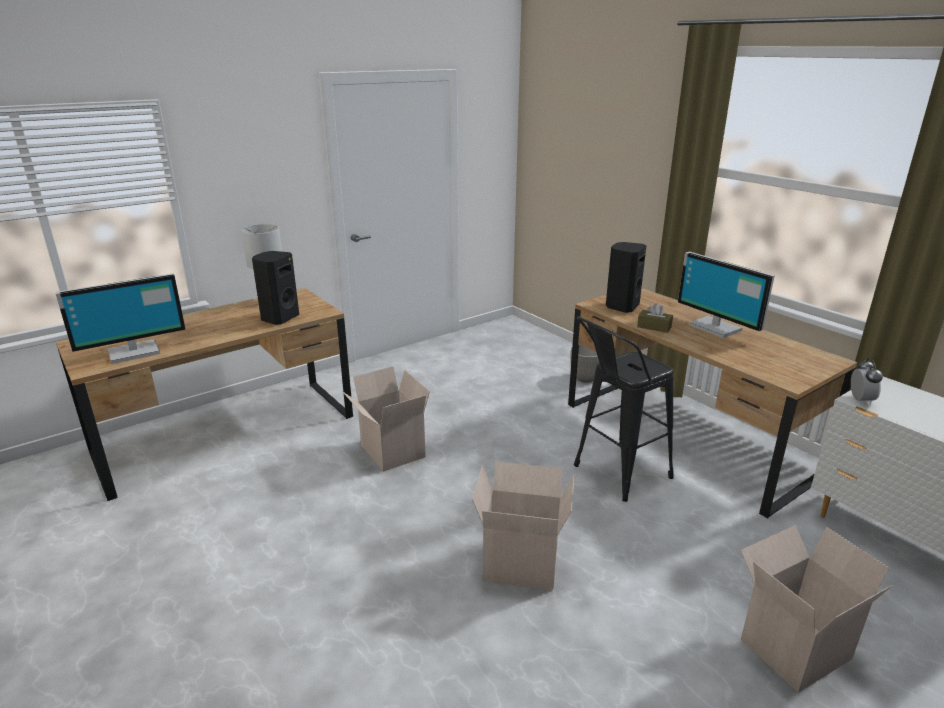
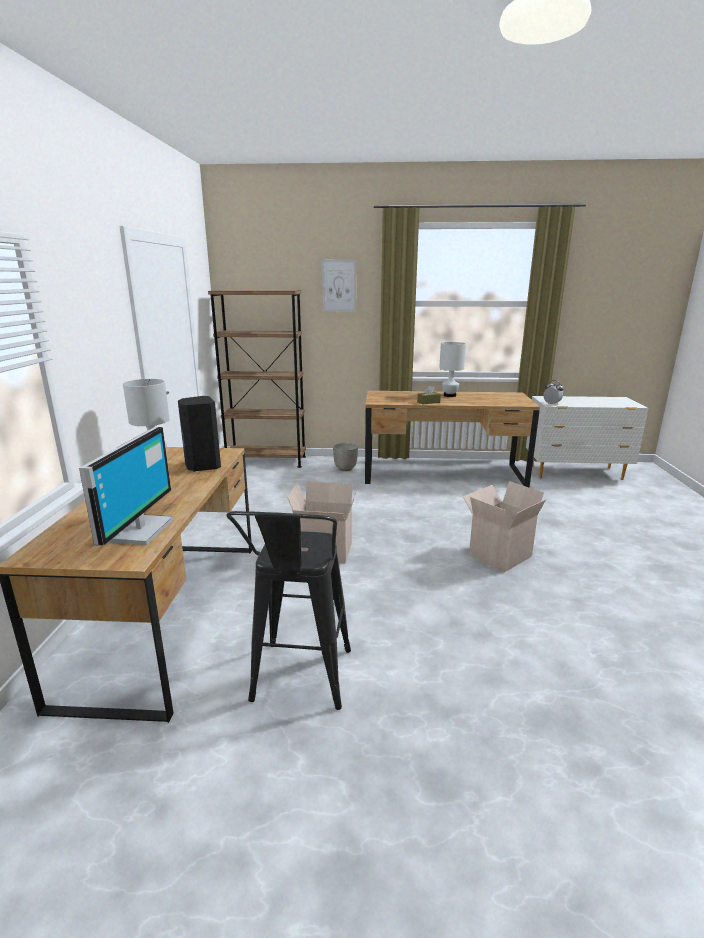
camera: 50 degrees left, 5 degrees down
black stool [574,316,674,502] -> black stool moved to [226,511,351,710]
black speaker [606,242,646,313] -> none
monitor [678,252,775,338] -> white table lamp [439,342,466,397]
cardboard box [740,525,893,693] -> none
none -> brown bookcase [208,290,306,468]
none -> picture [322,260,356,312]

